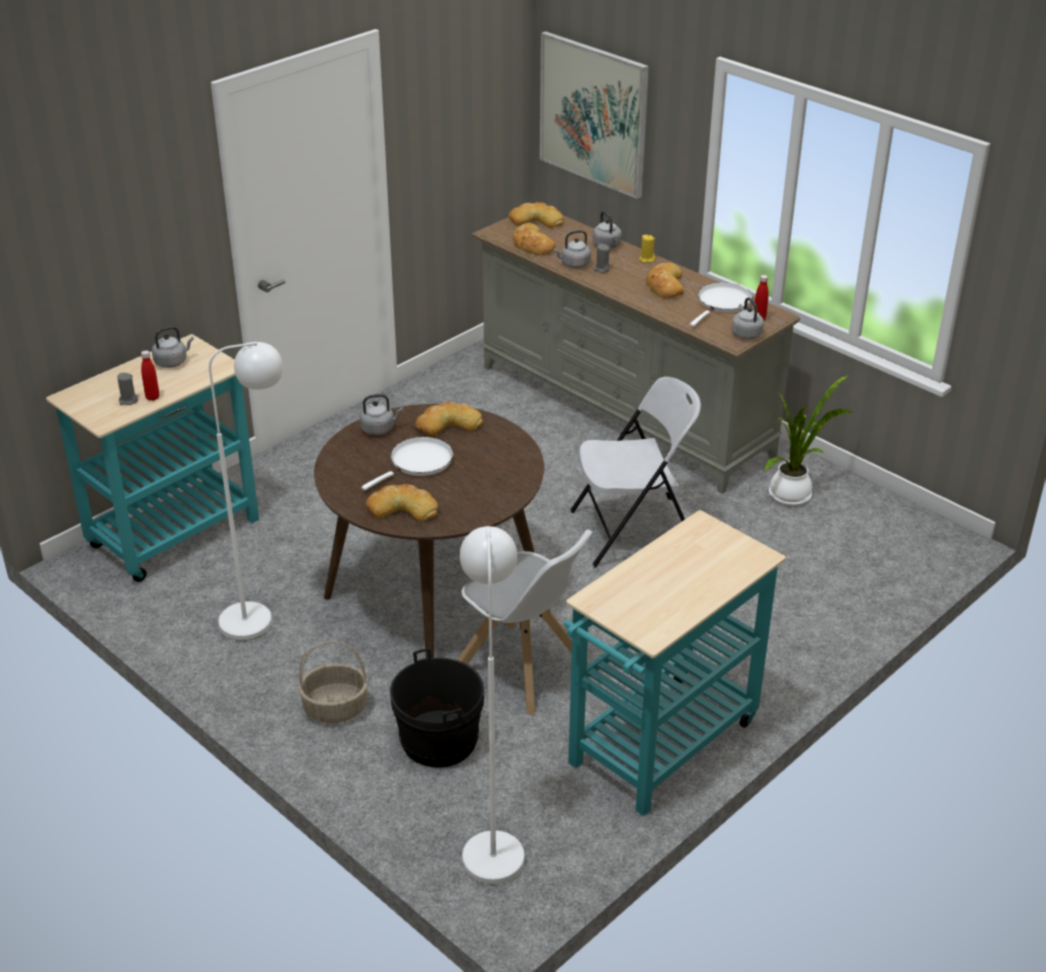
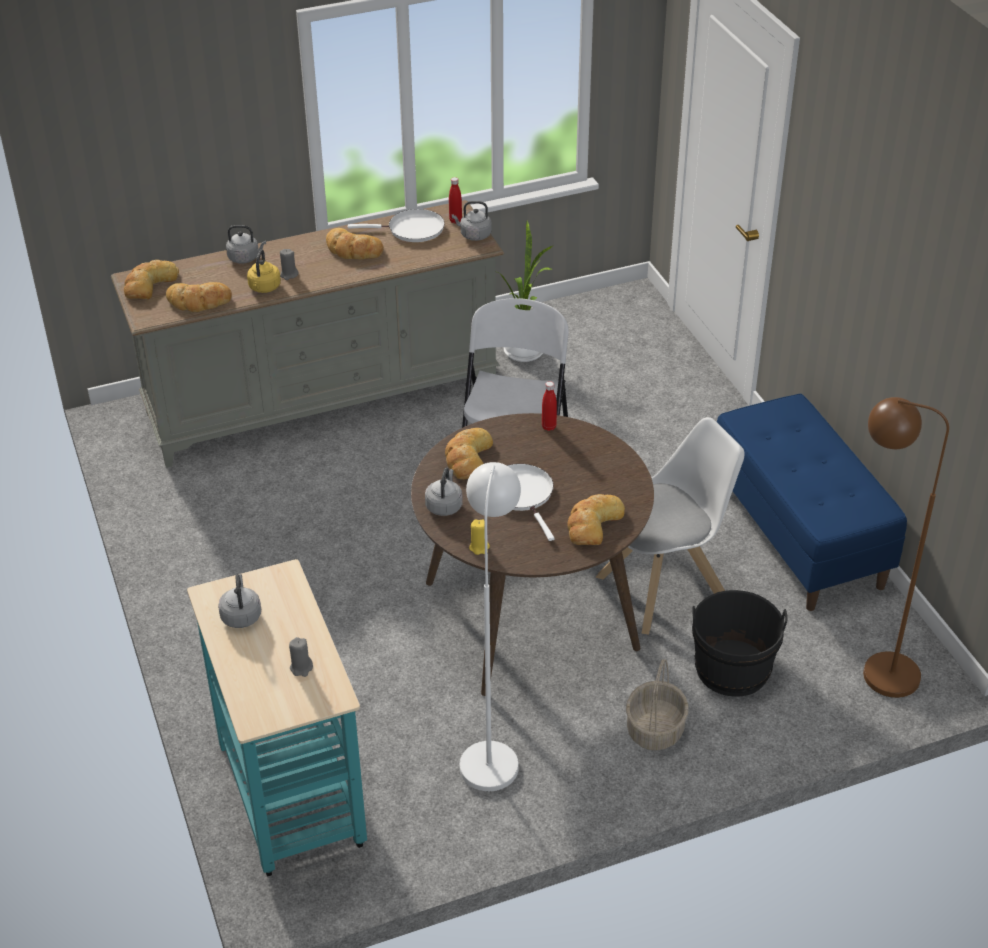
camera: 65 degrees left, 5 degrees up
red bottle [141,350,159,401] -> red bottle moved to [542,381,557,431]
white floor lamp [460,526,525,884] -> brown floor lamp [863,397,949,698]
picture [540,31,649,199] -> none
grey kettle [553,230,591,268] -> yellow kettle [247,249,281,293]
turquoise cart [564,510,786,816] -> blue bench [717,394,907,611]
yellow candle [639,235,656,263] -> yellow candle moved to [469,519,490,555]
white frying pan [690,282,753,327] -> white frying pan turned 120 degrees clockwise [348,209,445,242]

